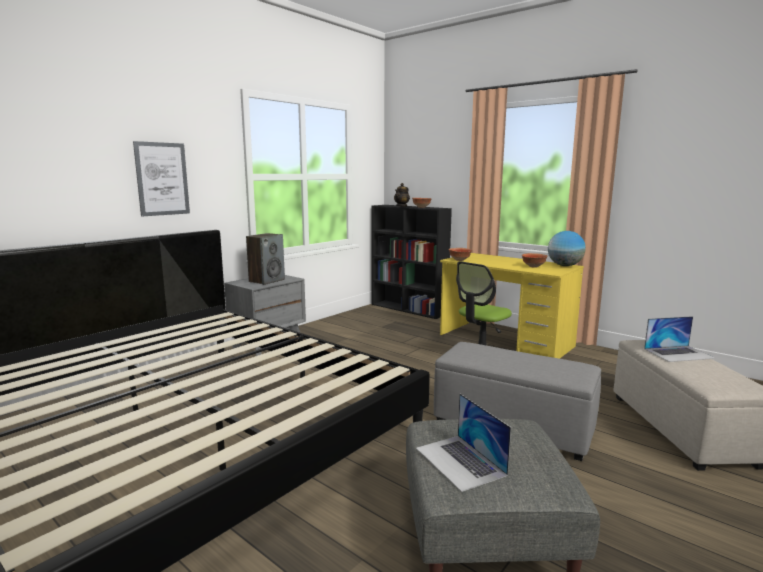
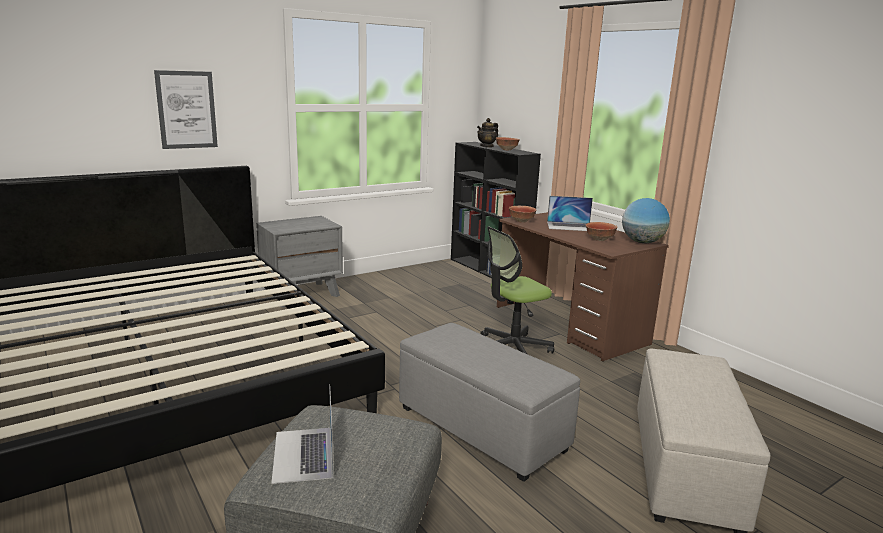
camera: 15 degrees right, 5 degrees up
speaker [246,233,285,285] -> none
yellow desk [440,253,584,359] -> brown desk [497,212,669,362]
laptop [644,316,716,362] -> laptop moved to [547,196,593,231]

